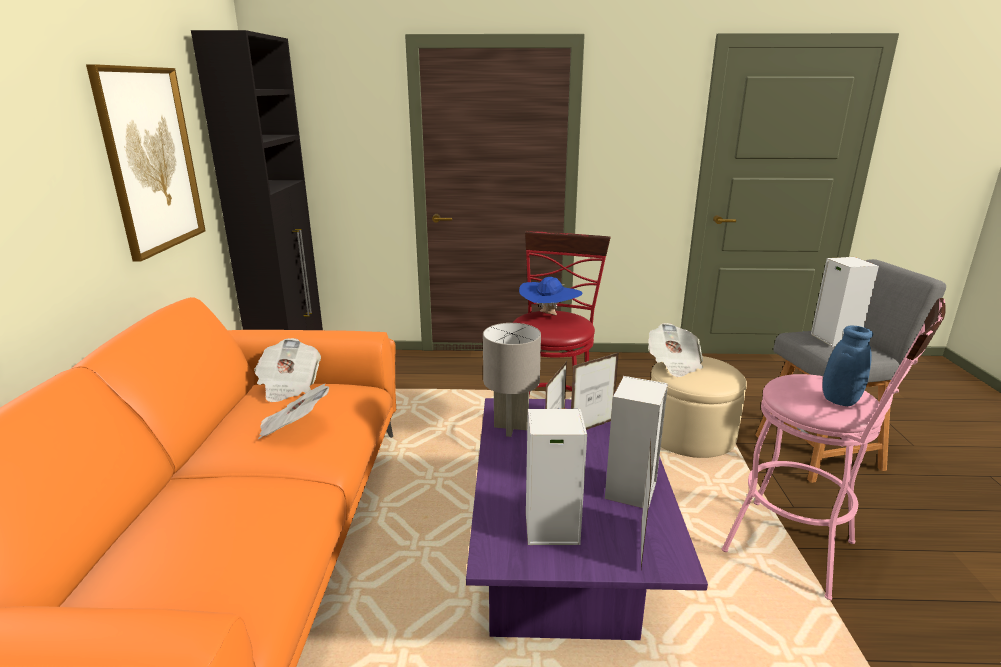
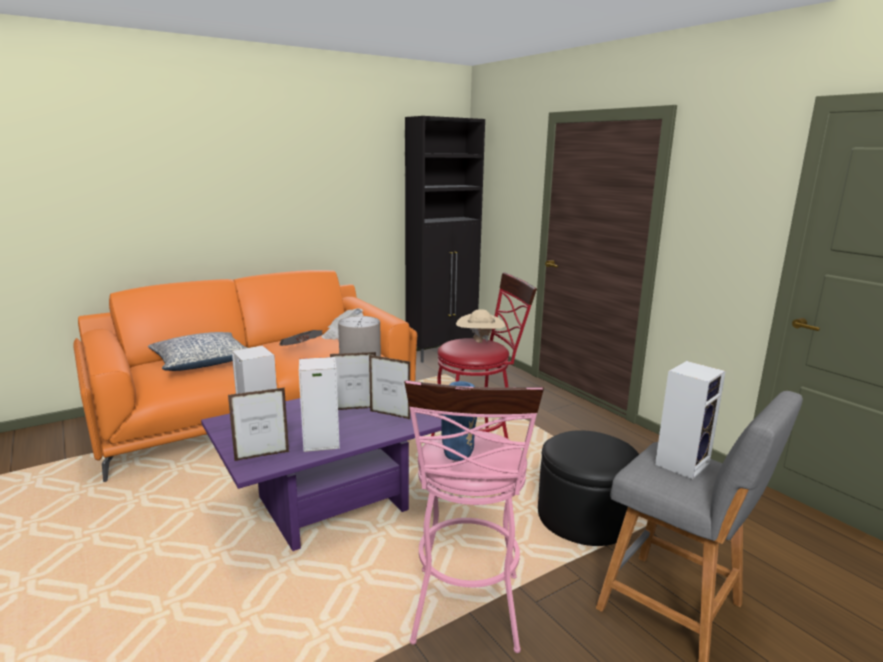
camera: 55 degrees right, 5 degrees down
picture [86,64,206,262] -> none
blue hat [519,277,583,315] -> beige hat [456,309,505,343]
newspaper [648,323,703,377] -> none
beige ottoman [651,356,747,458] -> black ottoman [538,430,639,546]
none -> pillow [148,332,247,371]

